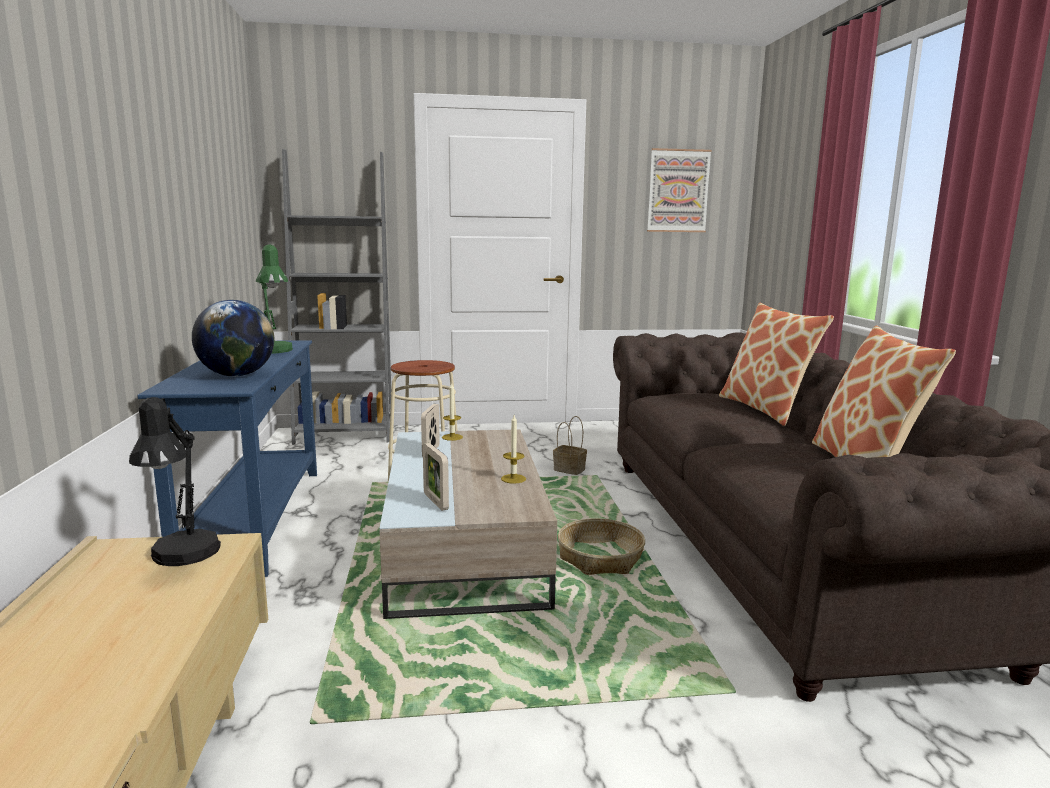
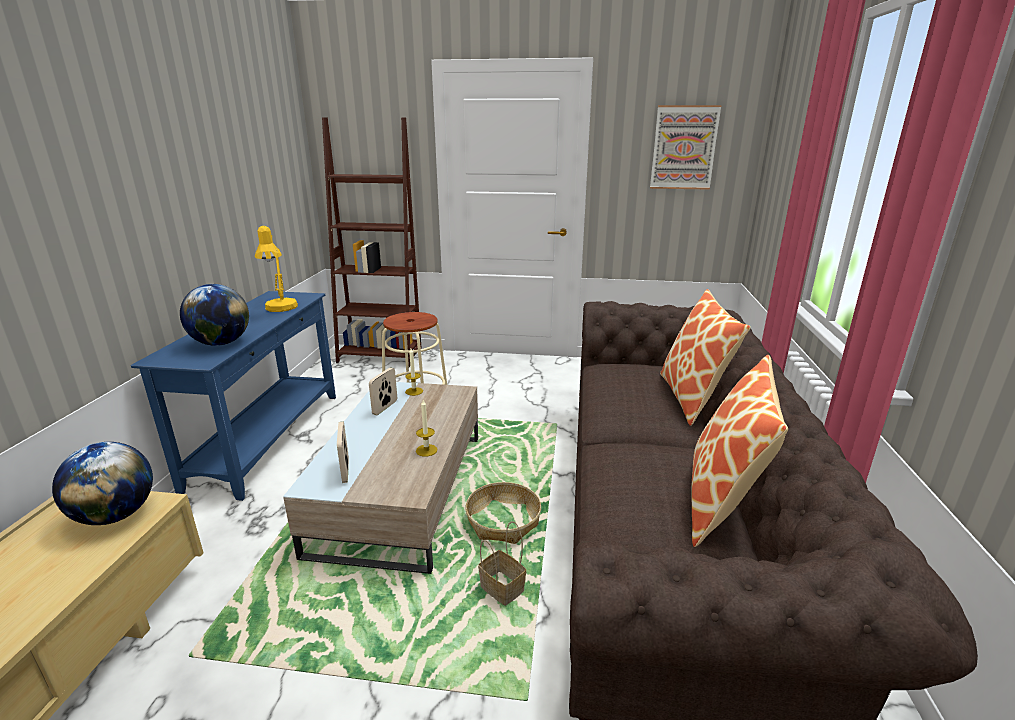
camera: 15 degrees right, 10 degrees up
black table lamp [129,397,221,566] -> globe [52,442,153,525]
green table lamp [256,245,293,354] -> yellow table lamp [255,226,298,312]
grey bookcase [282,149,391,445] -> brown bookcase [322,117,422,367]
basket [553,416,587,475] -> basket moved to [478,521,526,606]

